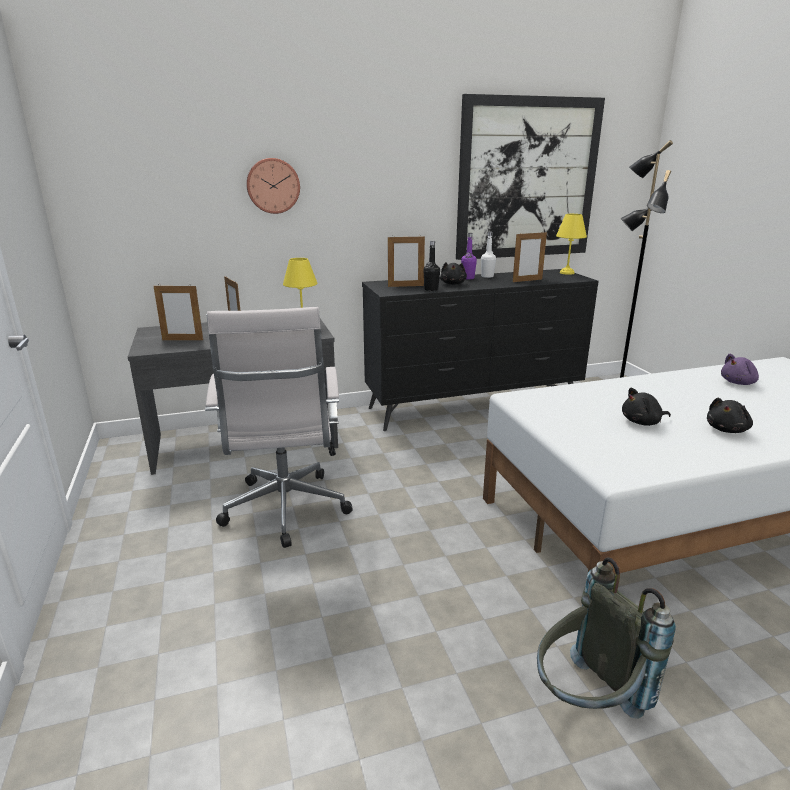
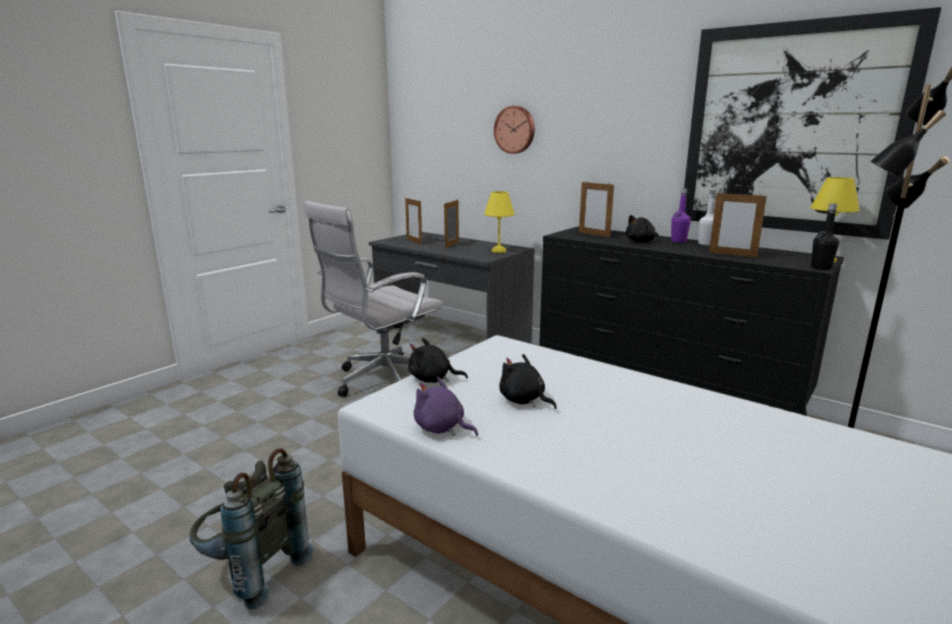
camera: 55 degrees right, 5 degrees down
black bottle [423,240,440,291] -> black bottle moved to [811,203,839,270]
black plush toy [707,398,753,433] -> black plush toy moved to [408,338,468,383]
purple plush toy [721,354,759,385] -> purple plush toy moved to [414,377,478,436]

